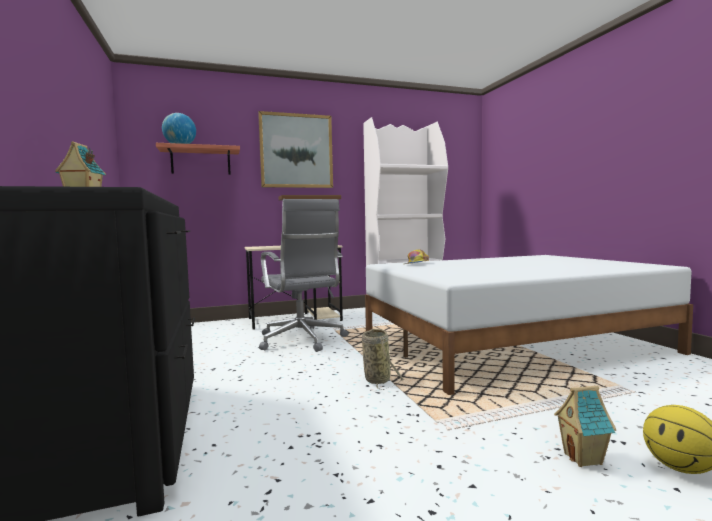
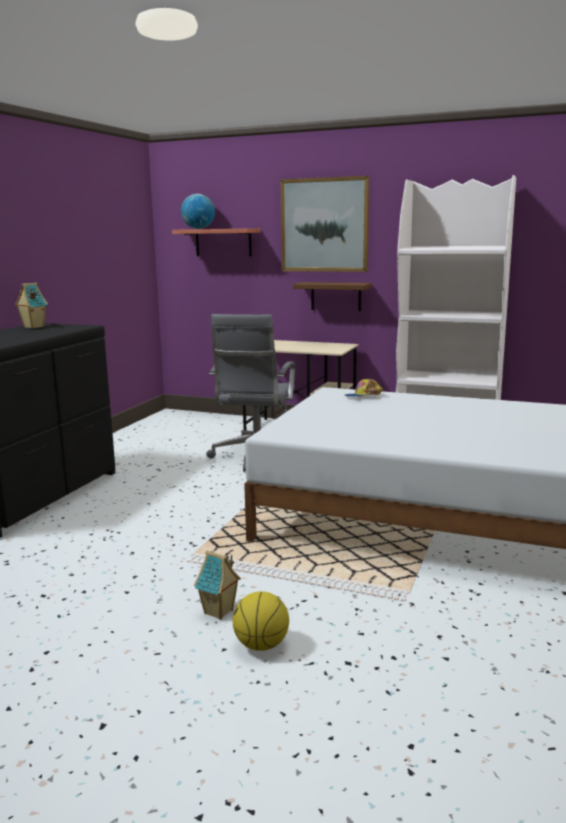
camera: 40 degrees right, 10 degrees up
basket [362,329,404,390] -> none

